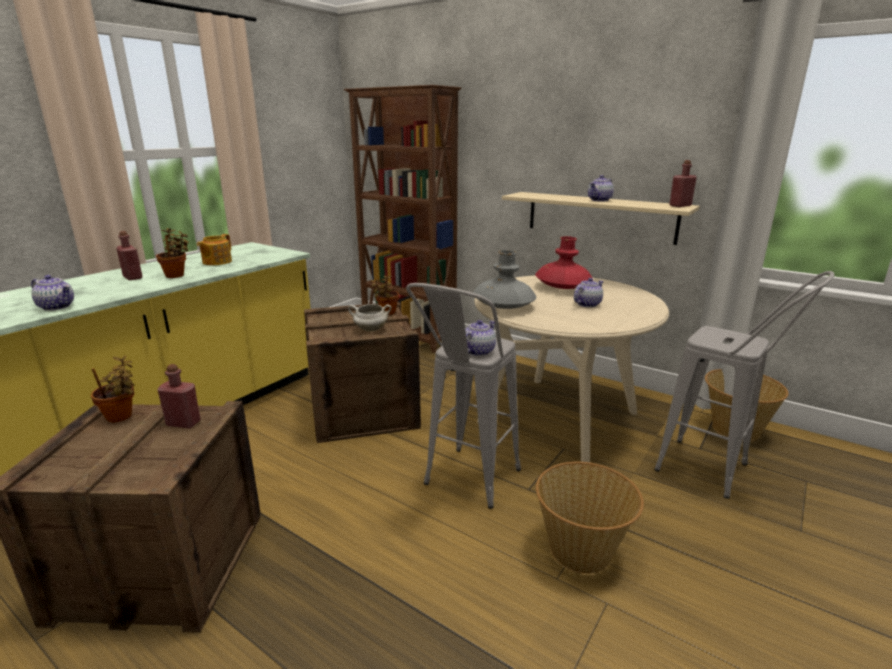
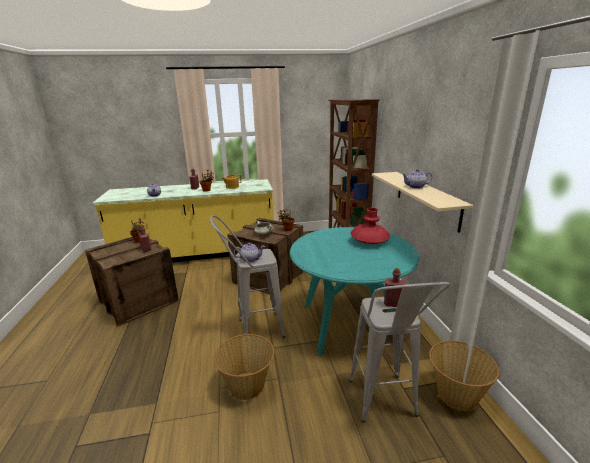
camera: 45 degrees right, 0 degrees up
grey vase [473,250,536,309] -> none
beige dining table [474,275,669,463] -> turquoise dining table [290,227,419,356]
teapot [574,278,604,308] -> none
red bottle [669,160,697,207] -> red bottle moved to [384,268,407,307]

